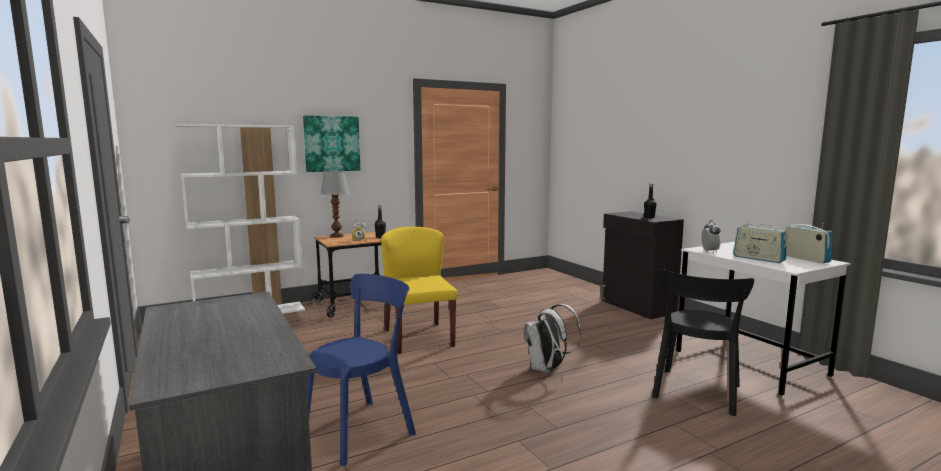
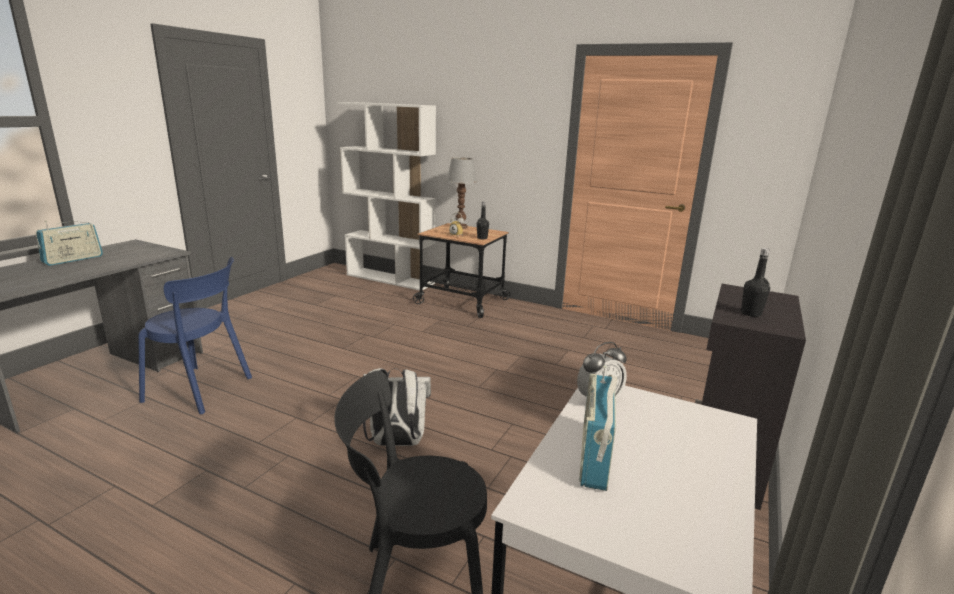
camera: 55 degrees right, 10 degrees up
picture [303,116,360,172] -> none
yellow chair [381,227,458,354] -> none
radio [785,223,833,264] -> radio moved to [36,221,103,266]

